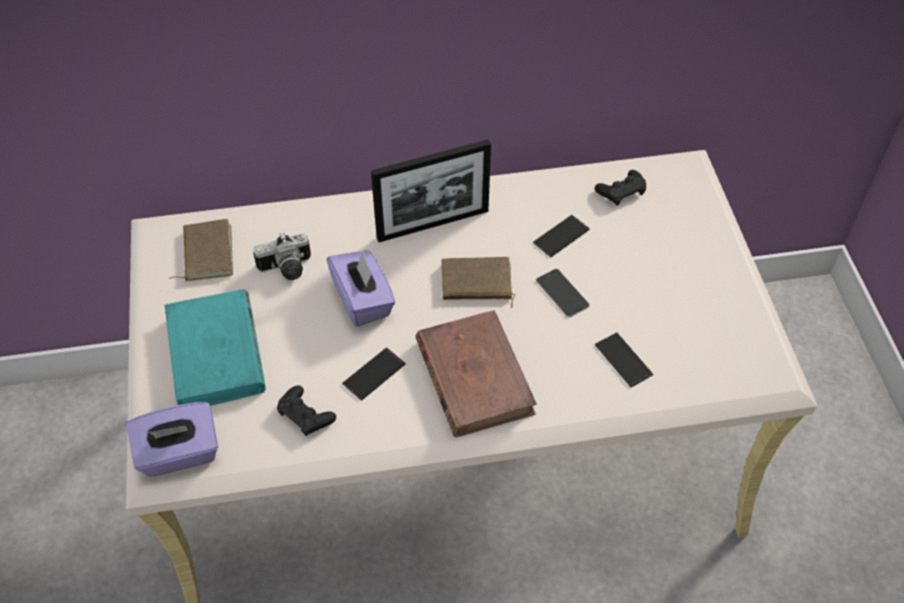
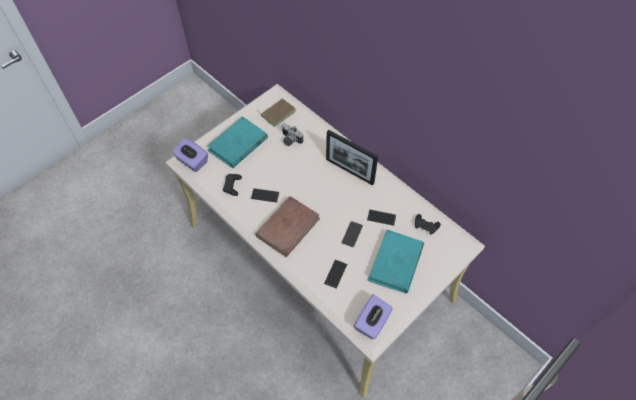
camera: 55 degrees right, 5 degrees up
purple tissue box [327,250,395,327] -> purple tissue box moved to [354,294,393,339]
brown book [441,257,515,308] -> none
none -> turquoise book [367,230,424,293]

